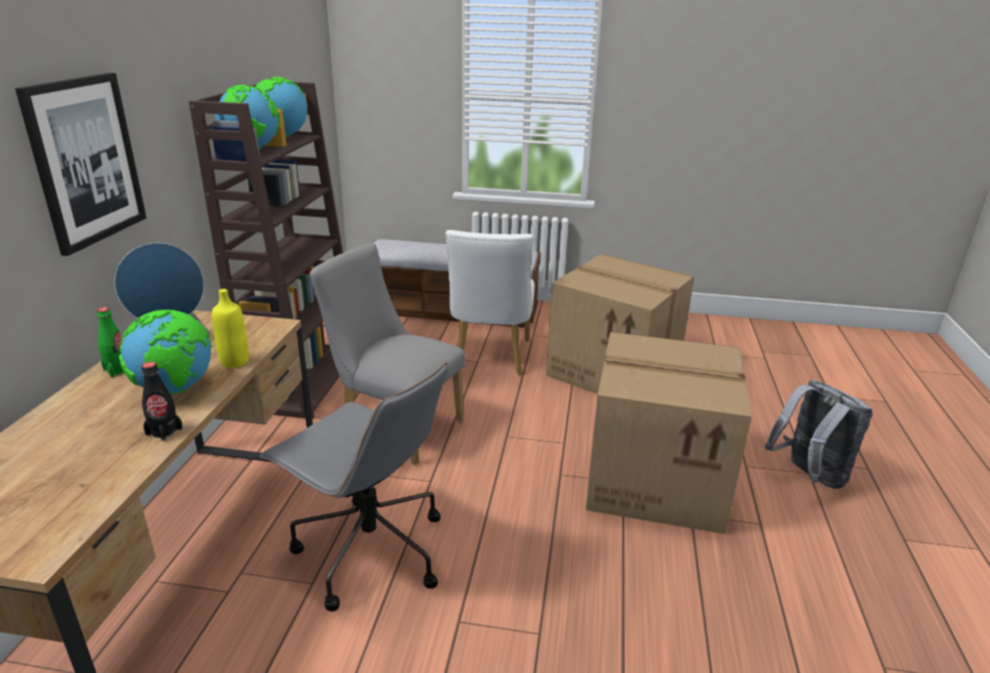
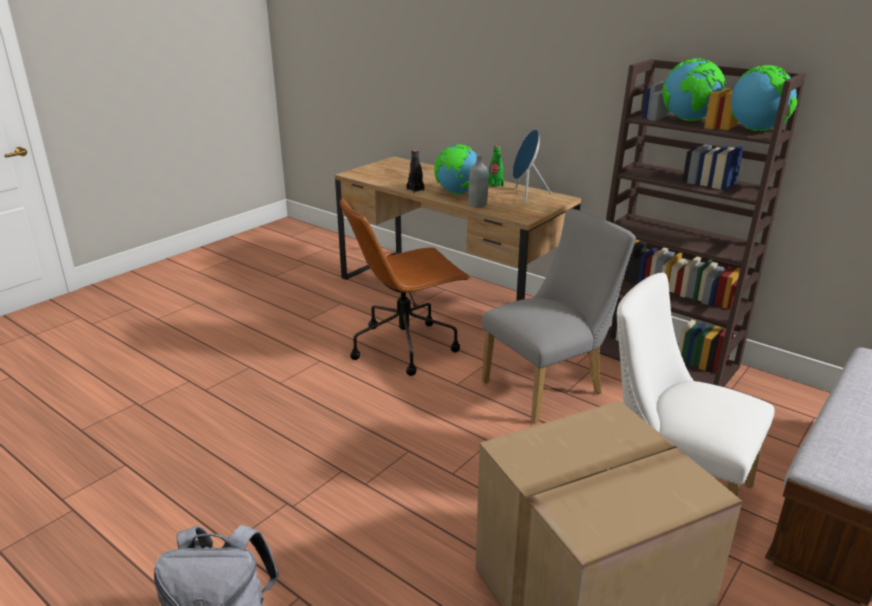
camera: 120 degrees right, 0 degrees up
picture [15,73,146,256] -> none
yellow bottle [212,289,249,368] -> grey bottle [469,155,488,208]
grey office chair [260,362,448,612] -> brown office chair [340,198,471,376]
cardboard box [586,332,752,534] -> none

